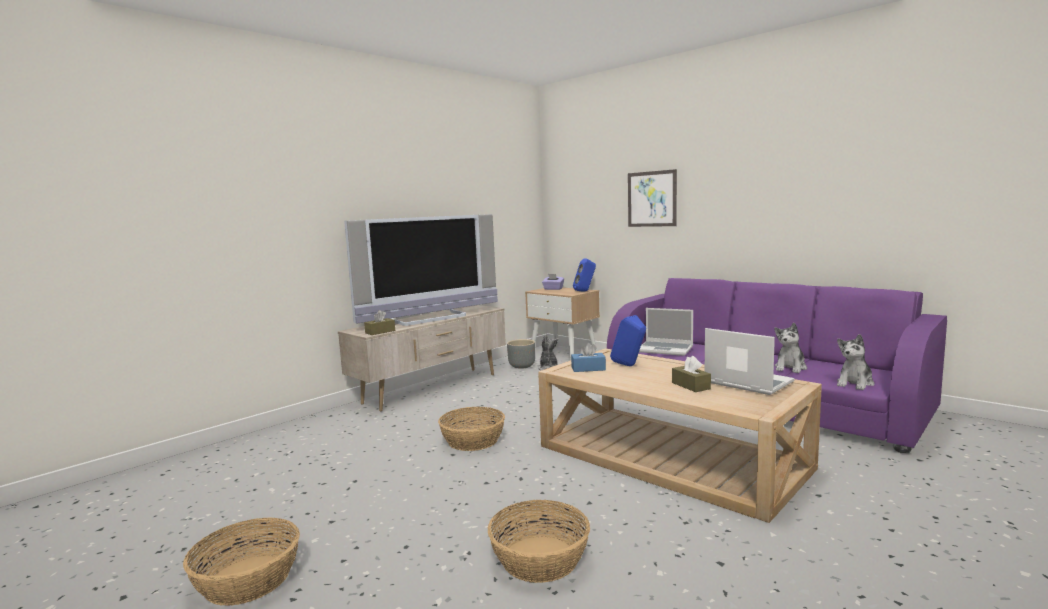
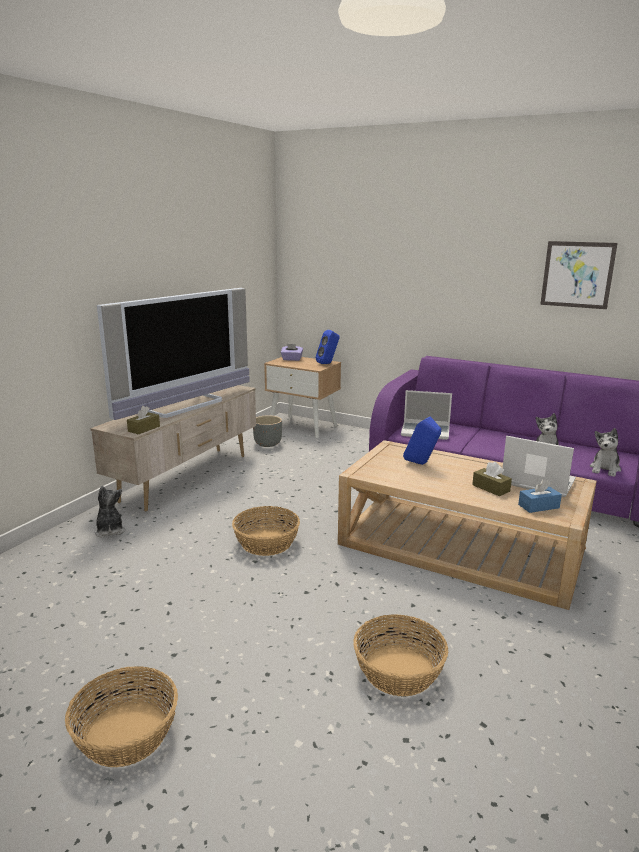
camera: 15 degrees left, 10 degrees up
plush toy [538,335,558,371] -> plush toy moved to [94,486,126,537]
blue tissue box [571,343,606,372] -> blue tissue box moved to [518,479,562,513]
picture [628,169,677,227] -> picture moved to [540,241,618,309]

